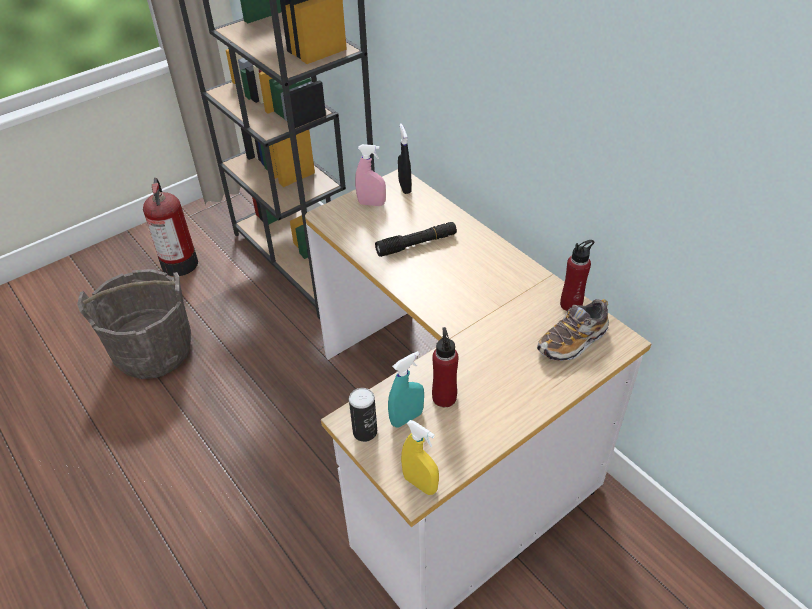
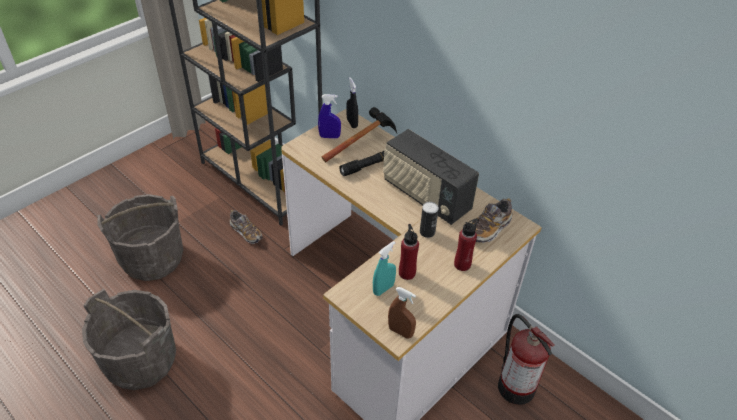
camera: 10 degrees left, 0 degrees up
fire extinguisher [143,178,198,276] -> fire extinguisher moved to [498,314,555,405]
can [349,388,377,442] -> can moved to [420,202,439,238]
pink spray bottle [355,144,386,206] -> blue spray bottle [318,94,341,139]
yellow spray bottle [401,420,439,495] -> brown spray bottle [388,287,416,339]
red bottle [560,240,594,311] -> red bottle moved to [454,218,479,271]
none -> grey bucket [82,289,176,390]
none -> shoe [230,210,263,244]
none -> hammer [322,107,397,162]
none -> radio [383,129,479,225]

